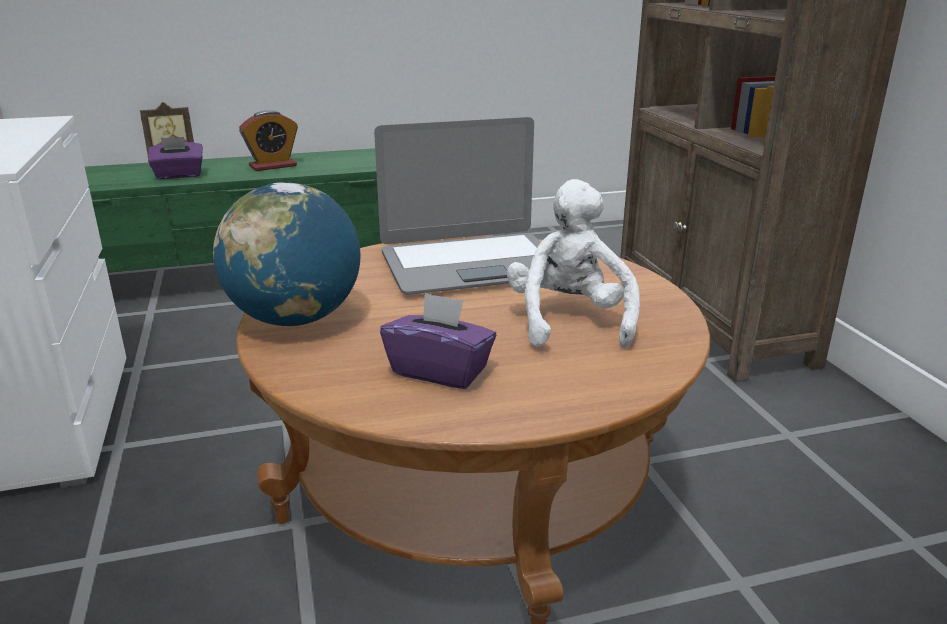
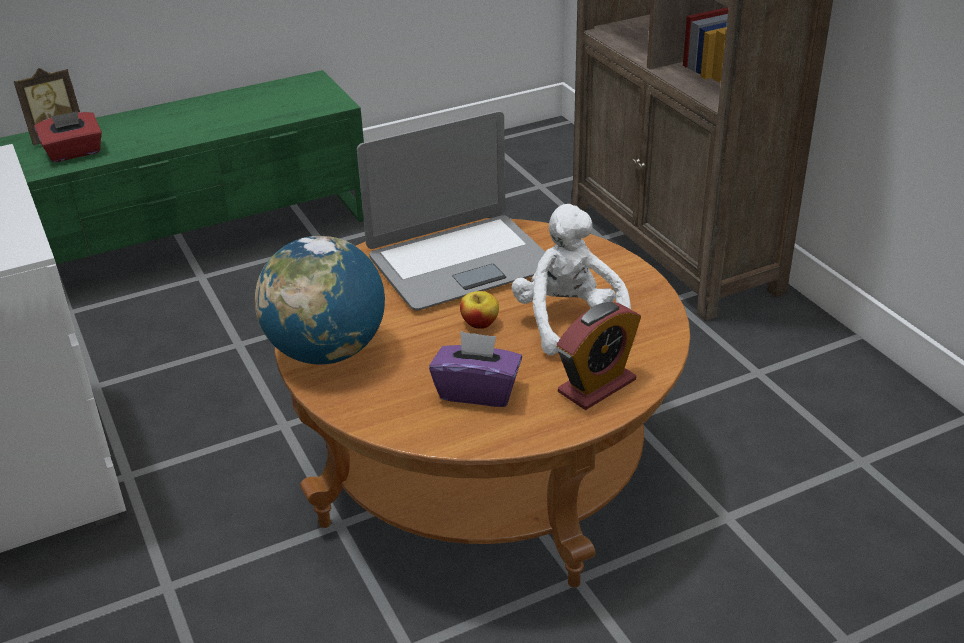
camera: 10 degrees left, 10 degrees up
purple tissue box [148,137,203,179] -> red tissue box [34,111,102,163]
alarm clock [239,110,298,171] -> alarm clock moved to [557,302,641,410]
none -> apple [460,291,499,329]

